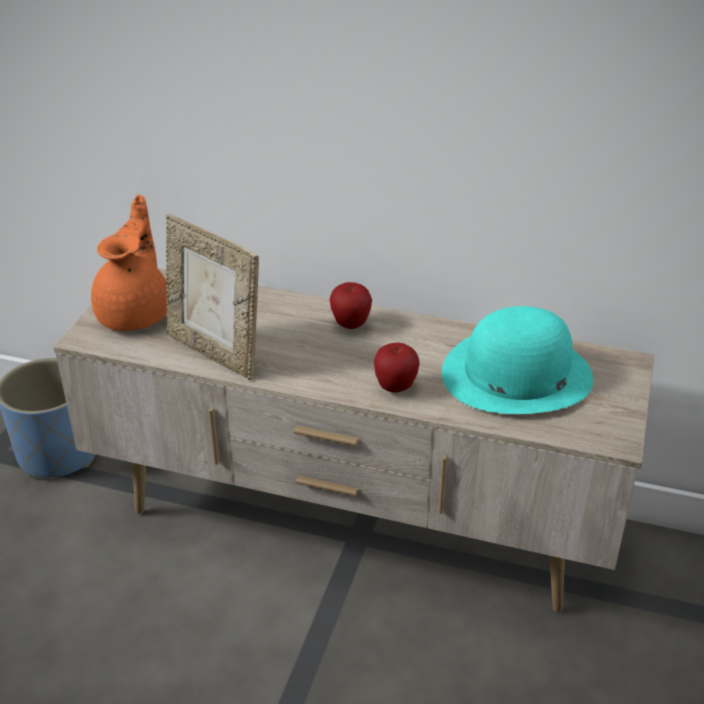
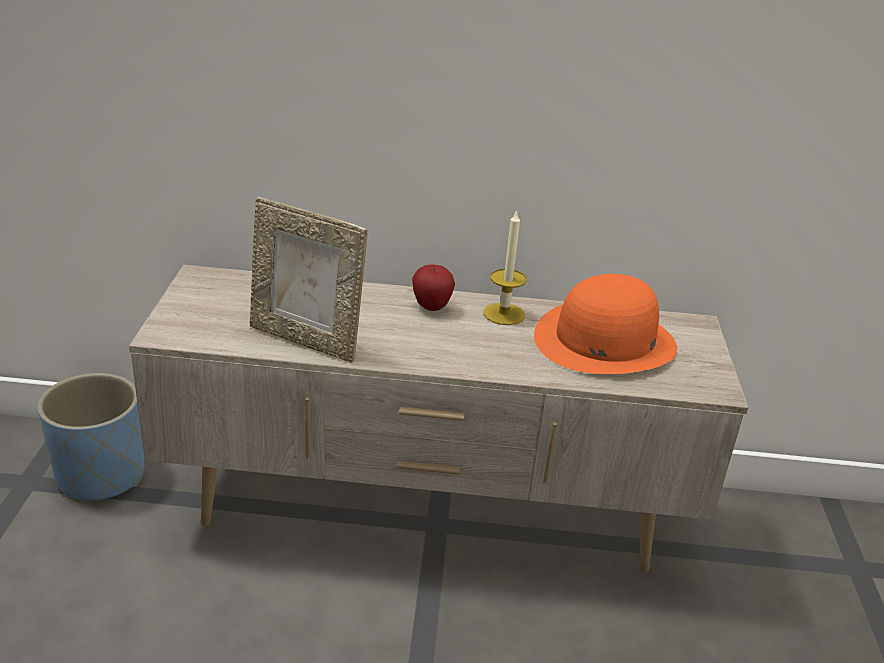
camera: 15 degrees left, 5 degrees down
orange teapot [91,195,167,331] -> none
apple [374,343,420,393] -> none
turquoise hat [442,306,593,414] -> orange hat [534,274,677,374]
none -> candle [483,209,527,325]

